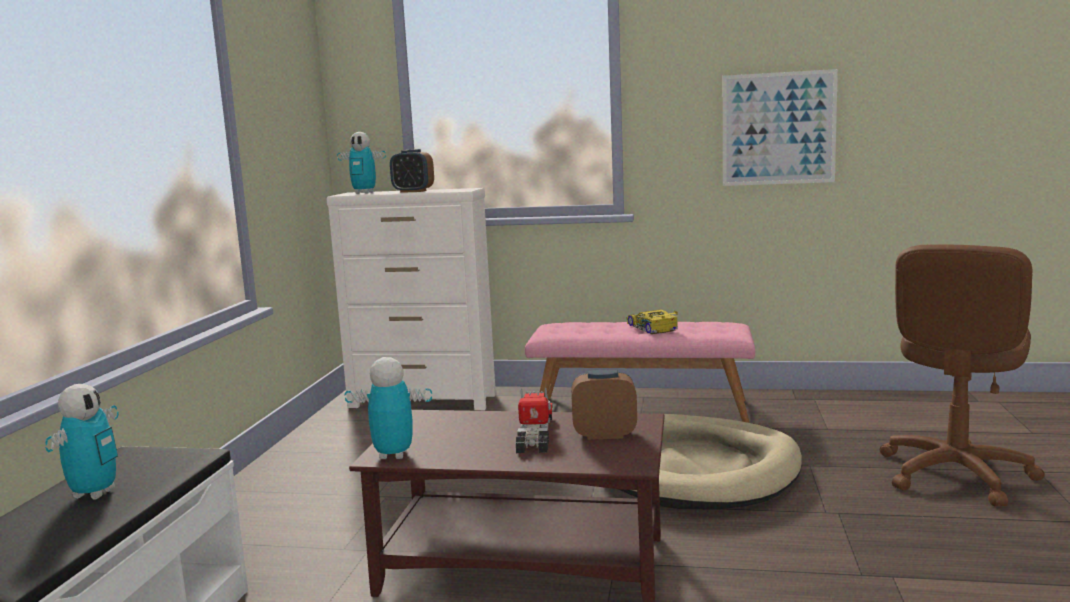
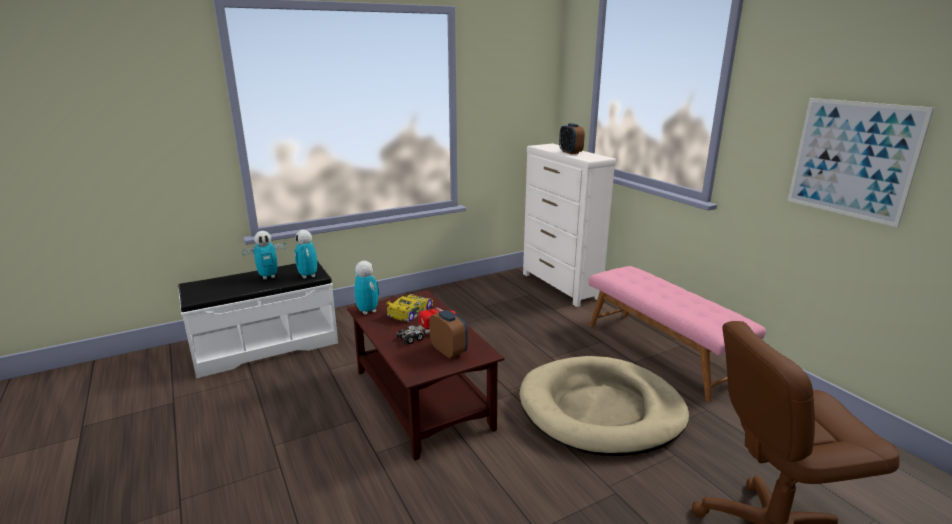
camera: 50 degrees right, 10 degrees up
toy robot [337,132,386,194] -> toy robot moved to [295,230,317,279]
toy car [627,309,678,334] -> toy car moved to [386,294,433,322]

